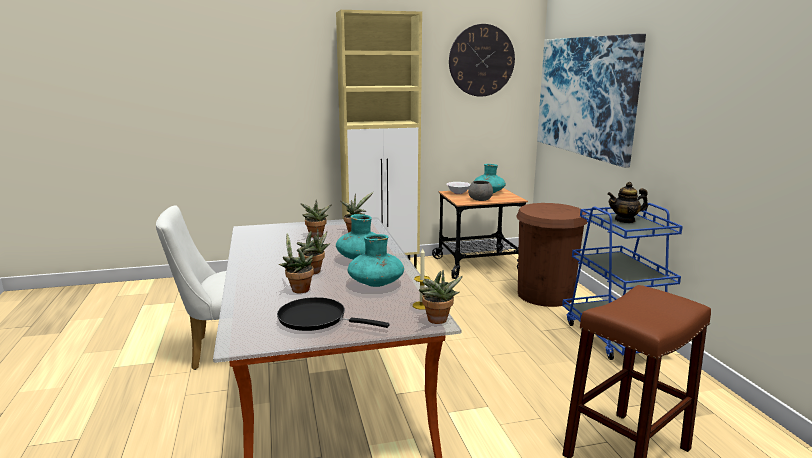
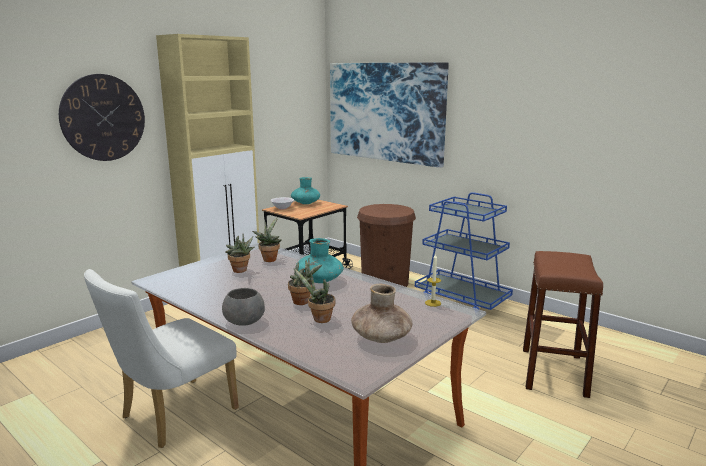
camera: 35 degrees left, 0 degrees up
black frying pan [277,297,390,331] -> brown vase [351,284,412,343]
turquoise vase [348,234,404,287] -> none
potted plant [419,270,463,324] -> none
wall clock [449,24,515,97] -> wall clock moved to [59,74,145,161]
grey bowl [468,181,493,201] -> grey bowl moved to [222,288,265,326]
teapot [607,182,648,223] -> none

